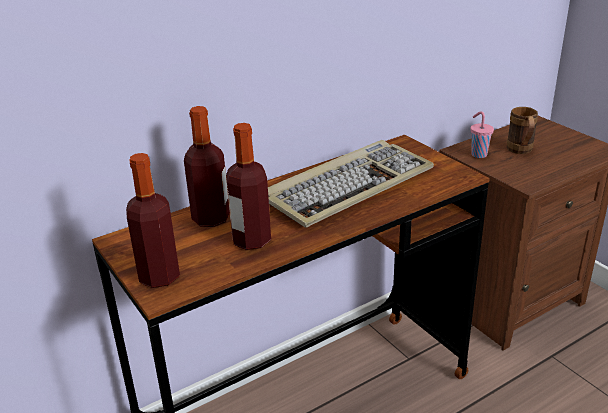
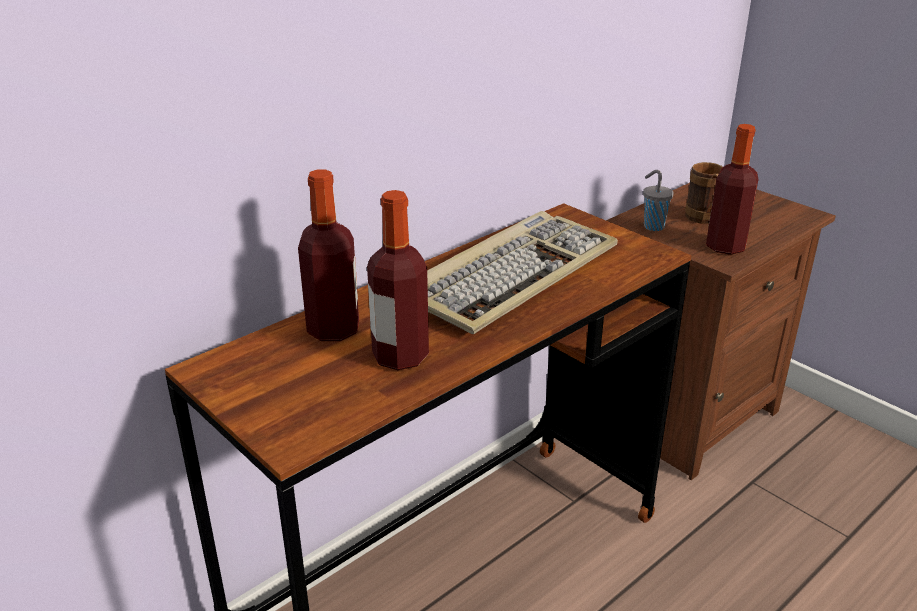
camera: 10 degrees left, 0 degrees up
bottle [126,153,180,288] -> bottle moved to [706,124,759,255]
pink cup [471,111,494,158] -> grey cup [643,170,674,231]

